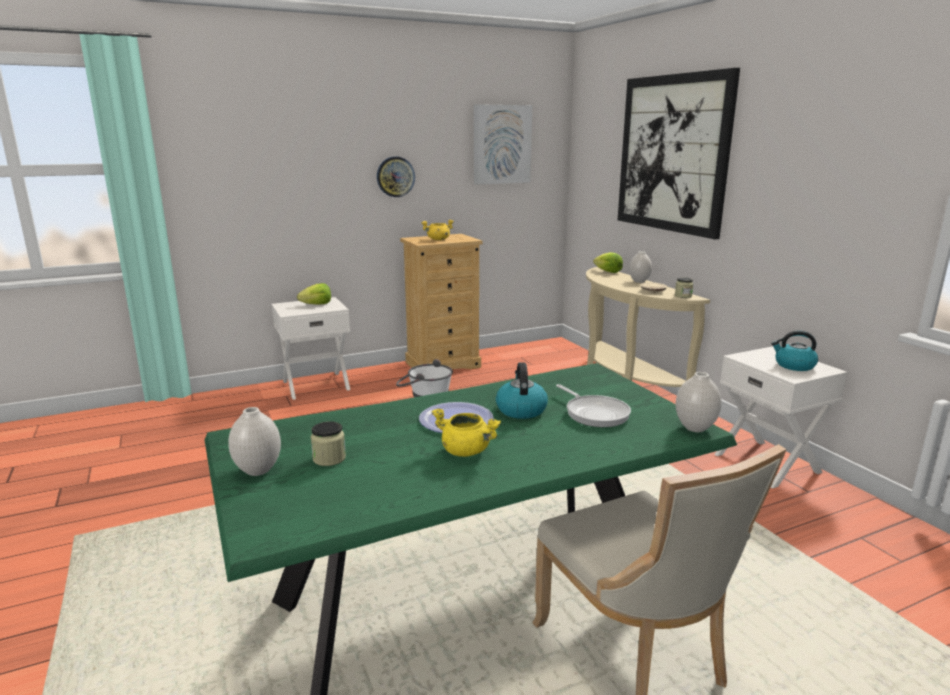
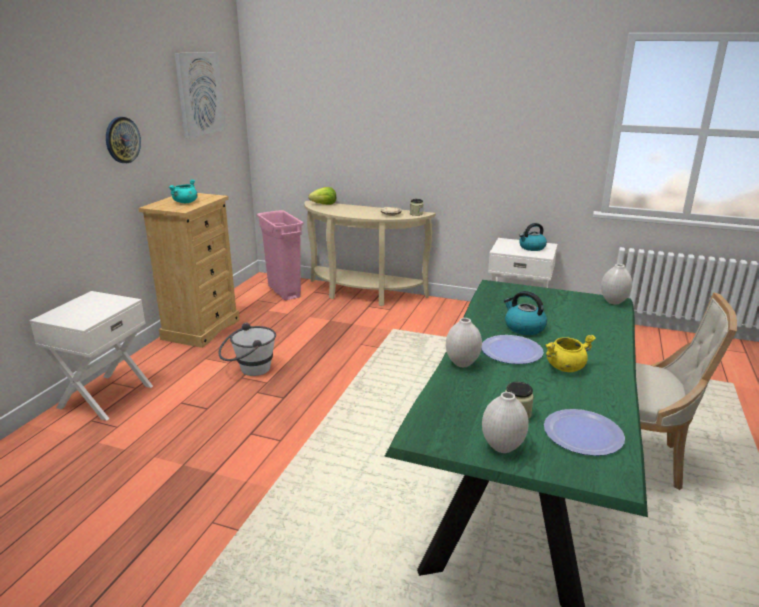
camera: 45 degrees left, 5 degrees up
lettuce [297,283,331,305] -> none
yellow cooking pot [421,220,454,240] -> turquoise cooking pot [168,179,197,203]
frying pan [556,384,631,427] -> none
picture [618,68,740,239] -> none
white vase [629,251,652,283] -> white vase moved to [446,318,482,367]
none -> pink trash can [257,210,303,300]
none -> plate [544,409,625,456]

